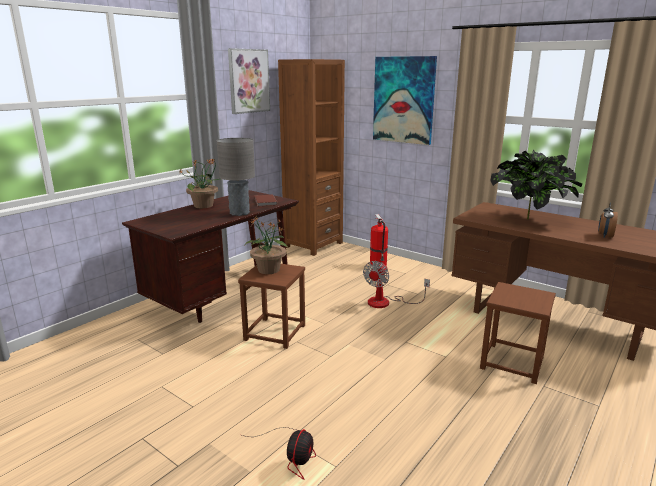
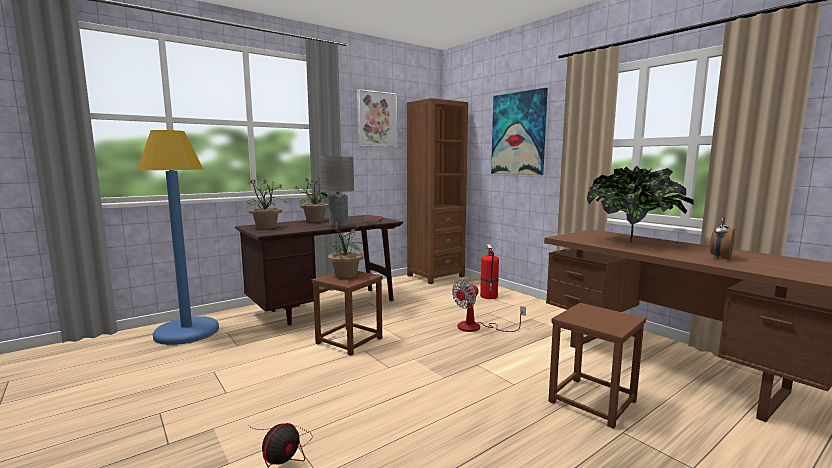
camera: 15 degrees right, 10 degrees down
none -> blue floor lamp [137,130,219,345]
none -> potted plant [246,179,287,229]

